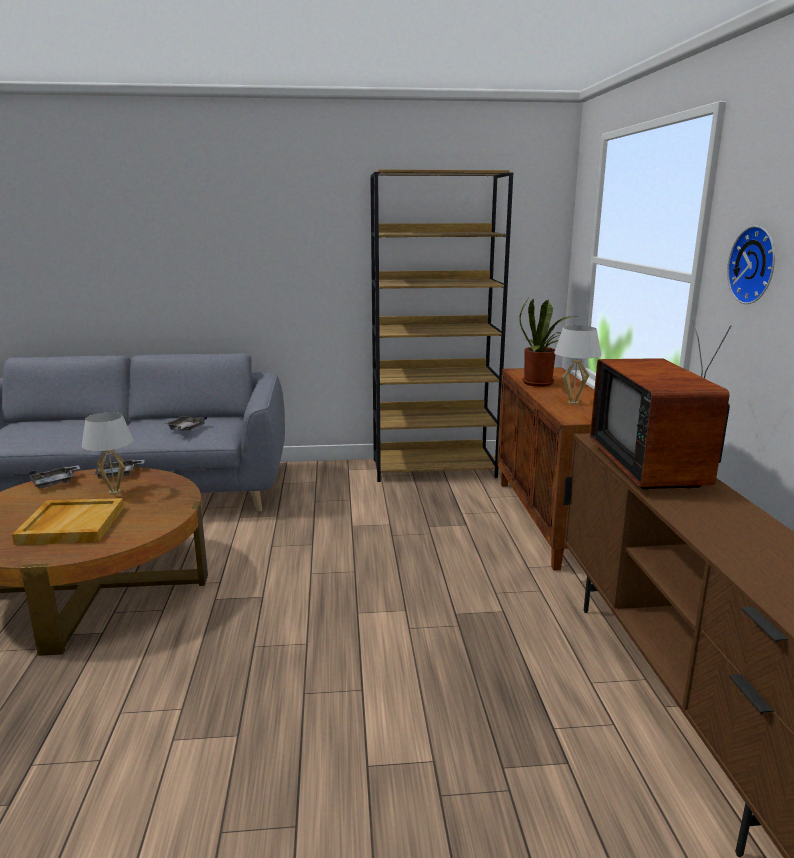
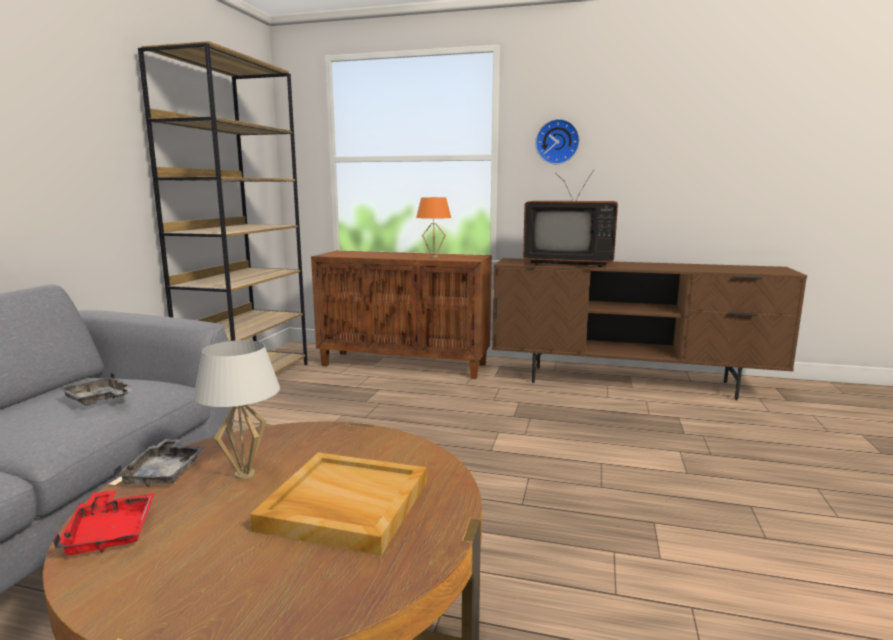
camera: 70 degrees left, 5 degrees down
grey tray [29,465,81,489] -> red tray [53,490,155,556]
potted plant [519,299,578,387] -> none
white table lamp [554,325,601,404] -> orange table lamp [416,197,451,257]

